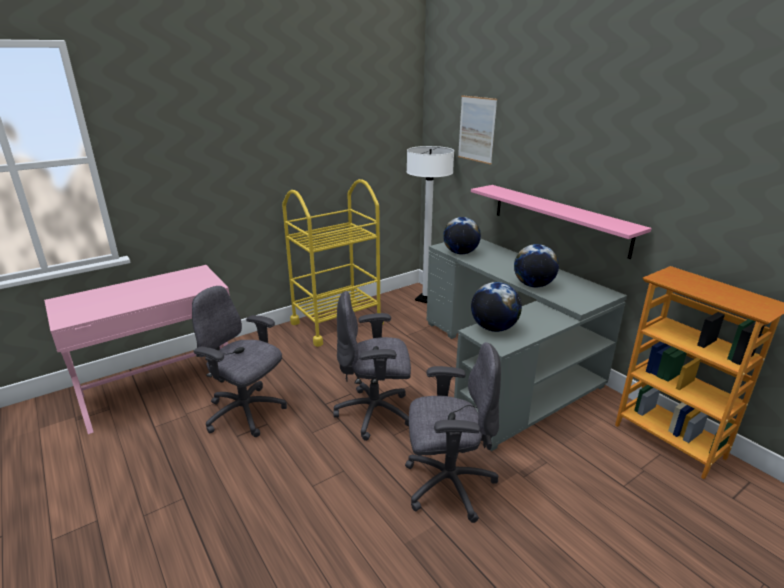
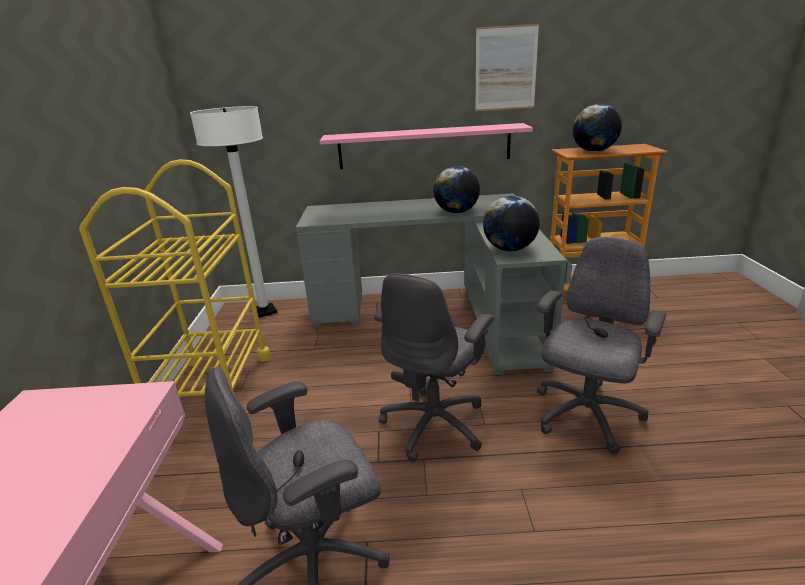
camera: 55 degrees left, 0 degrees up
globe [443,217,481,254] -> globe moved to [573,104,622,152]
picture [458,95,497,165] -> picture moved to [475,24,539,111]

